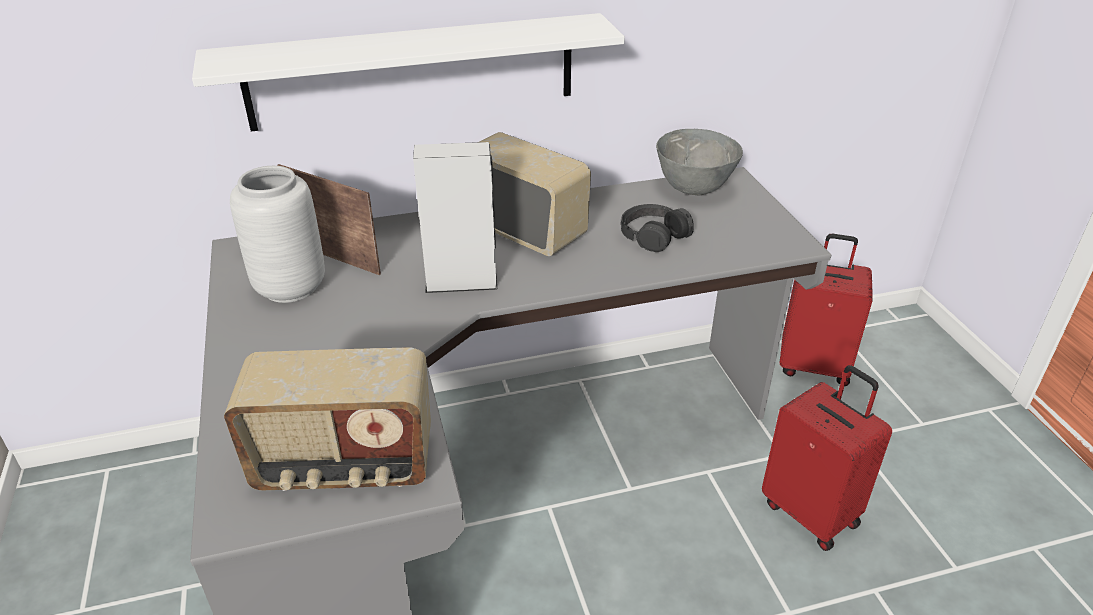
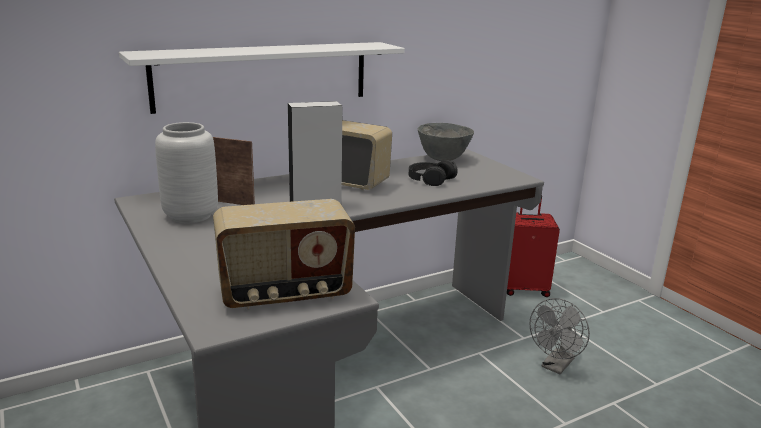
camera: 15 degrees left, 15 degrees down
red suitcase [762,365,892,551] -> grey fan [529,298,590,375]

